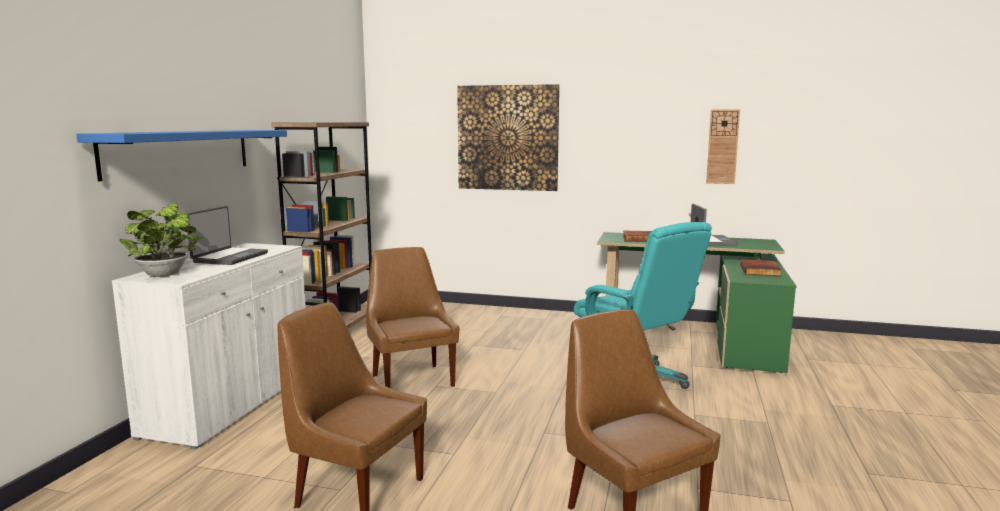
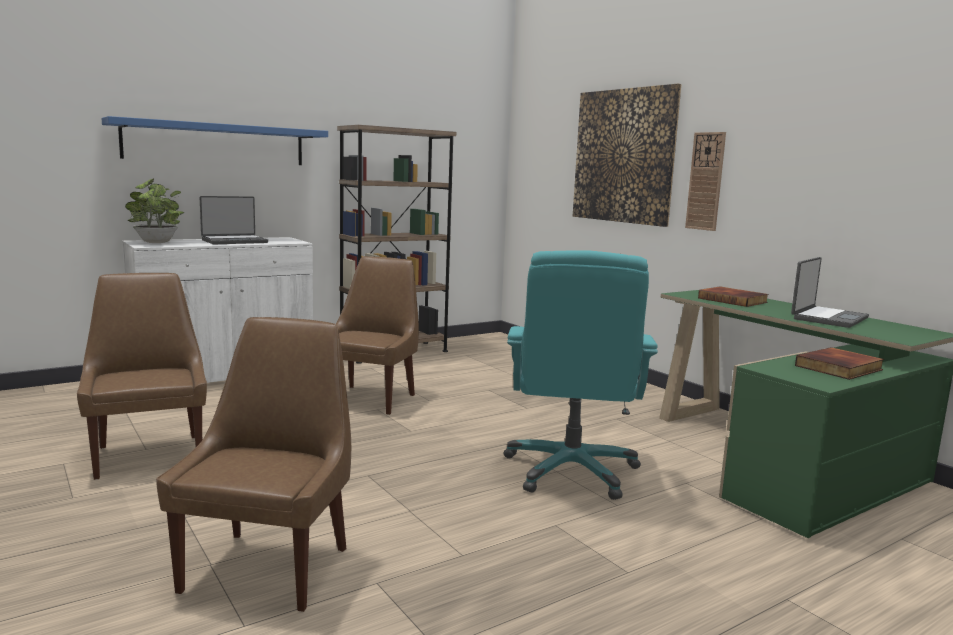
camera: 40 degrees right, 0 degrees up
wall clock [706,109,740,184] -> wall clock moved to [685,132,726,231]

